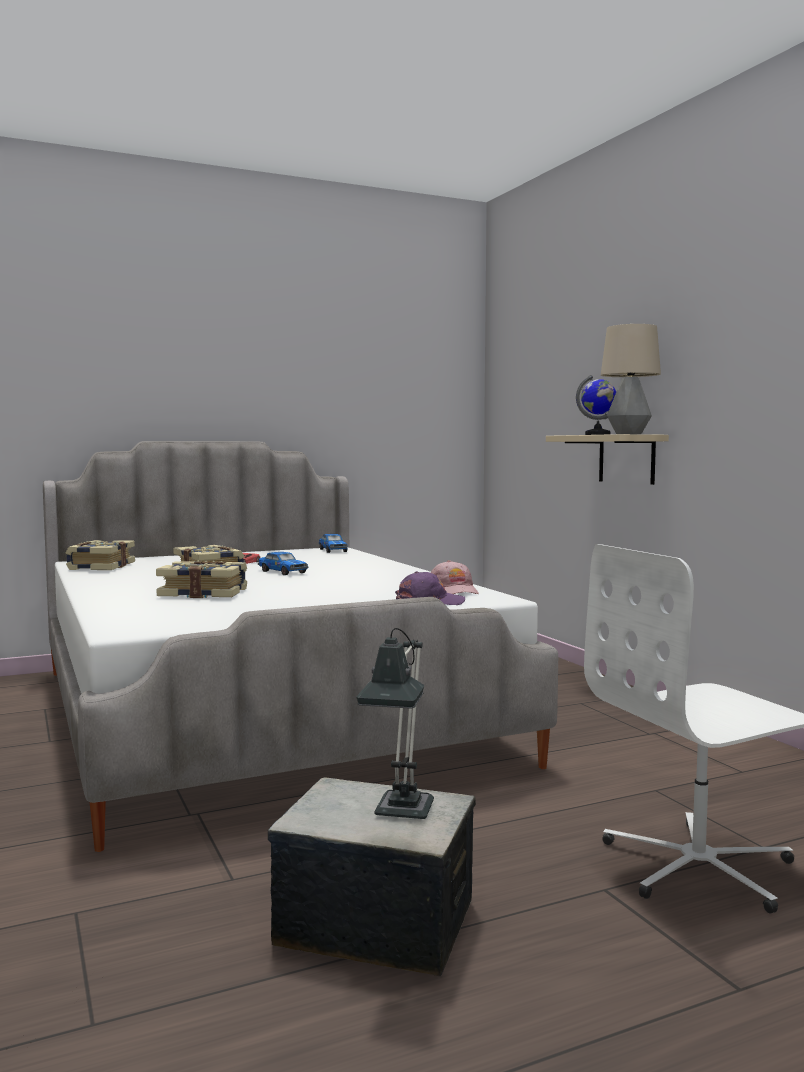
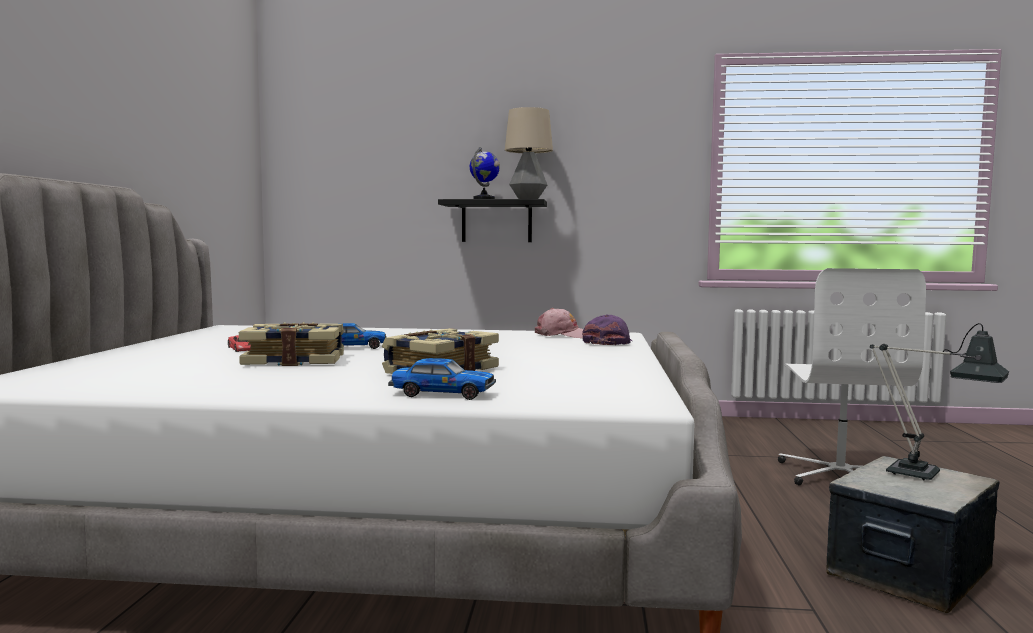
camera: 60 degrees left, 0 degrees up
book [66,540,135,570] -> none
toy car [319,534,348,553] -> toy car moved to [388,358,496,400]
beige shelf [546,434,669,485] -> black shelf [438,199,547,242]

